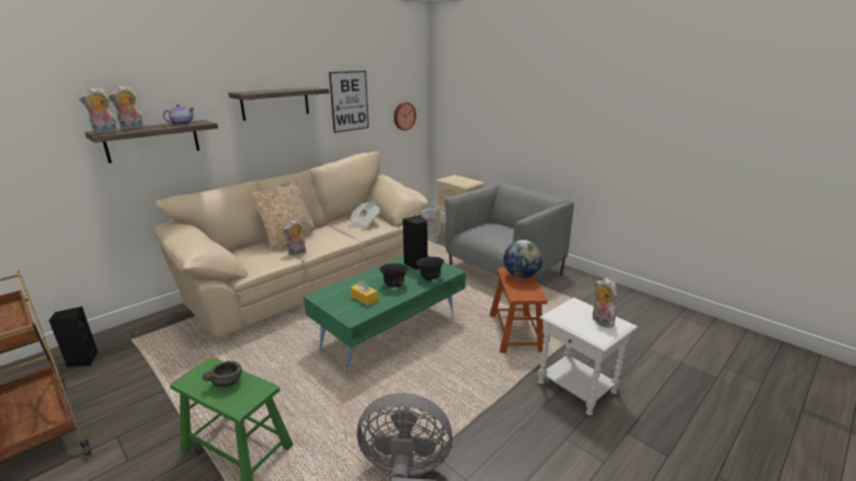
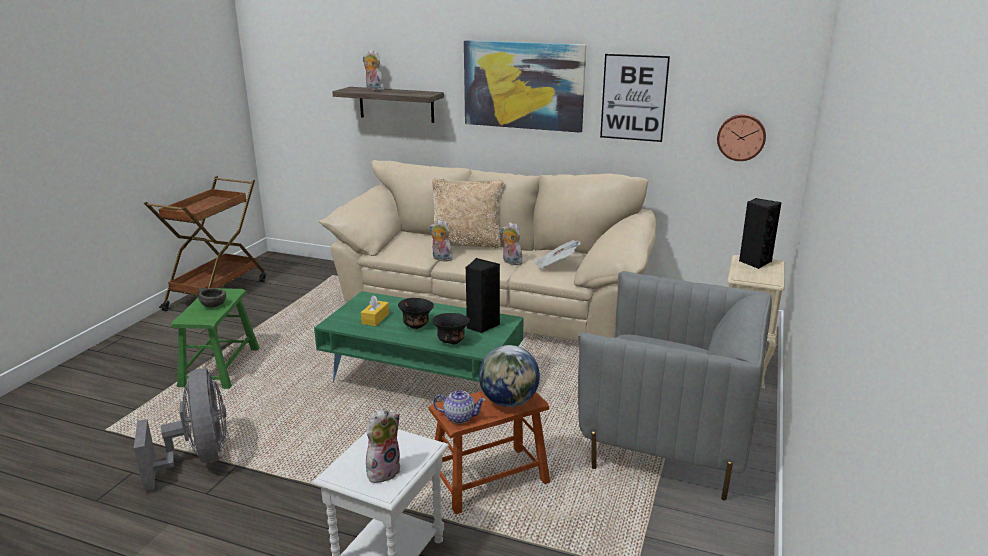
camera: 65 degrees right, 0 degrees up
black speaker [49,306,98,367] -> black speaker moved to [739,198,782,269]
plush toy [79,87,120,134] -> plush toy moved to [501,222,522,265]
teapot [163,104,194,125] -> teapot moved to [433,390,486,424]
shelf [228,87,329,121] -> picture [464,40,586,133]

